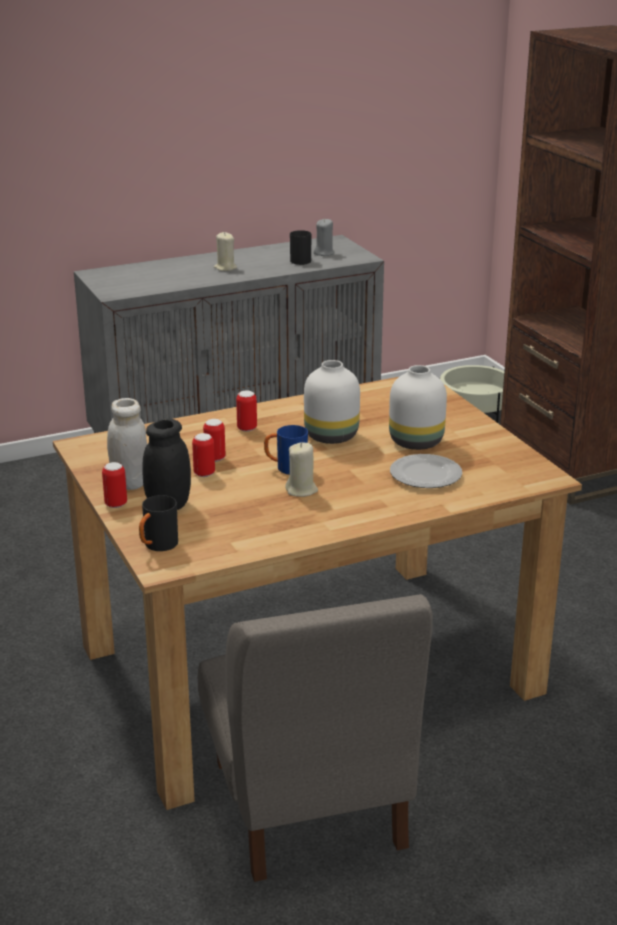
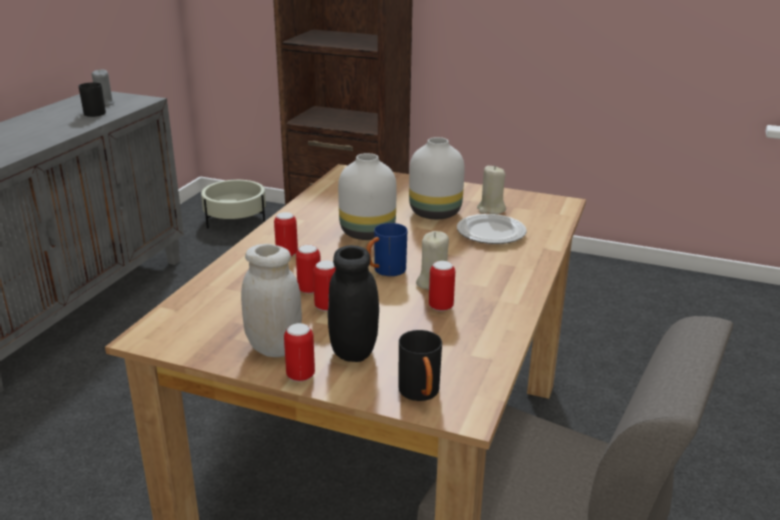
camera: 45 degrees left, 0 degrees up
beige candle [214,232,237,271] -> beige candle moved to [477,165,506,214]
none -> can [429,261,455,311]

